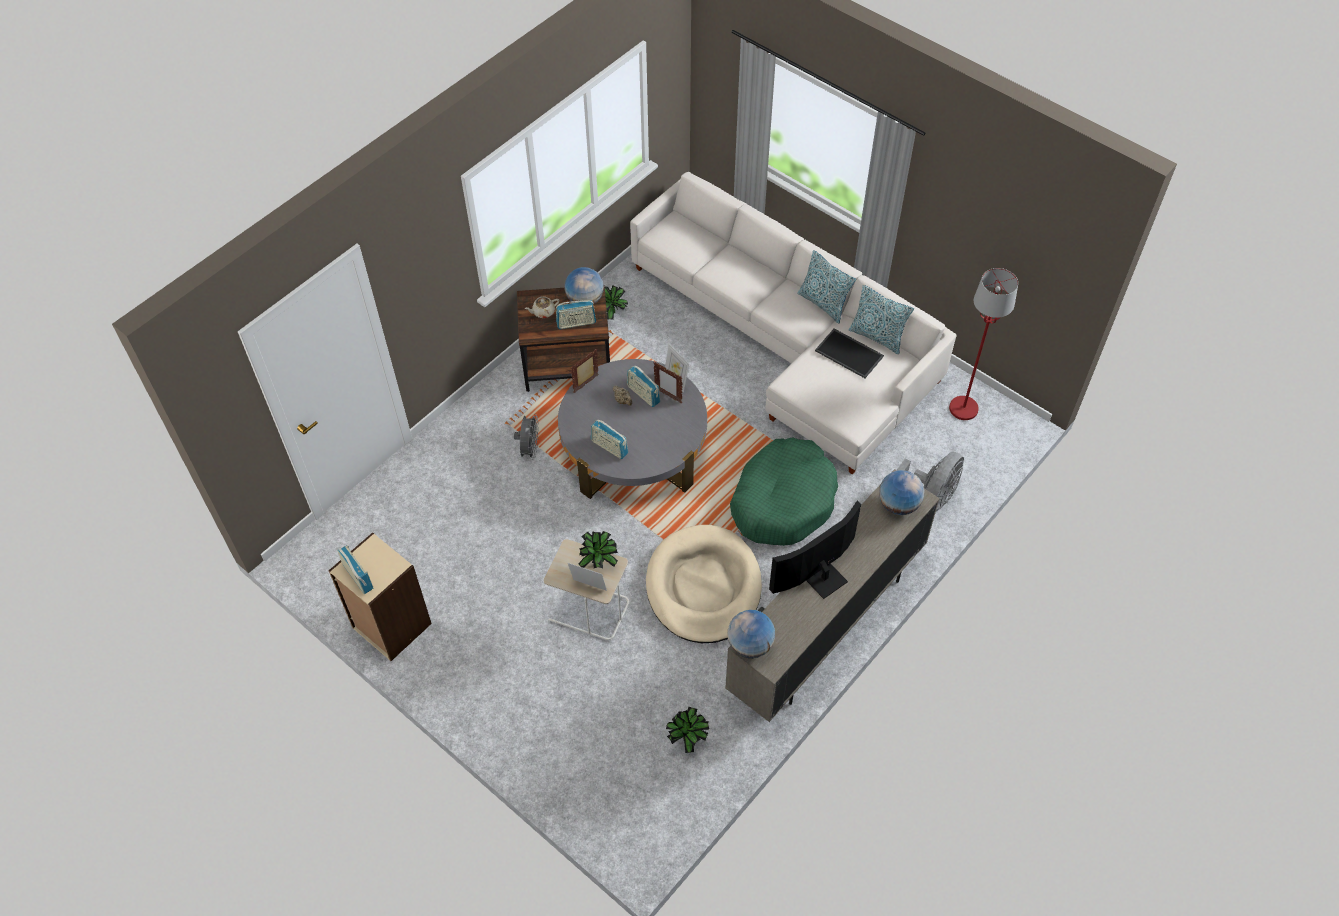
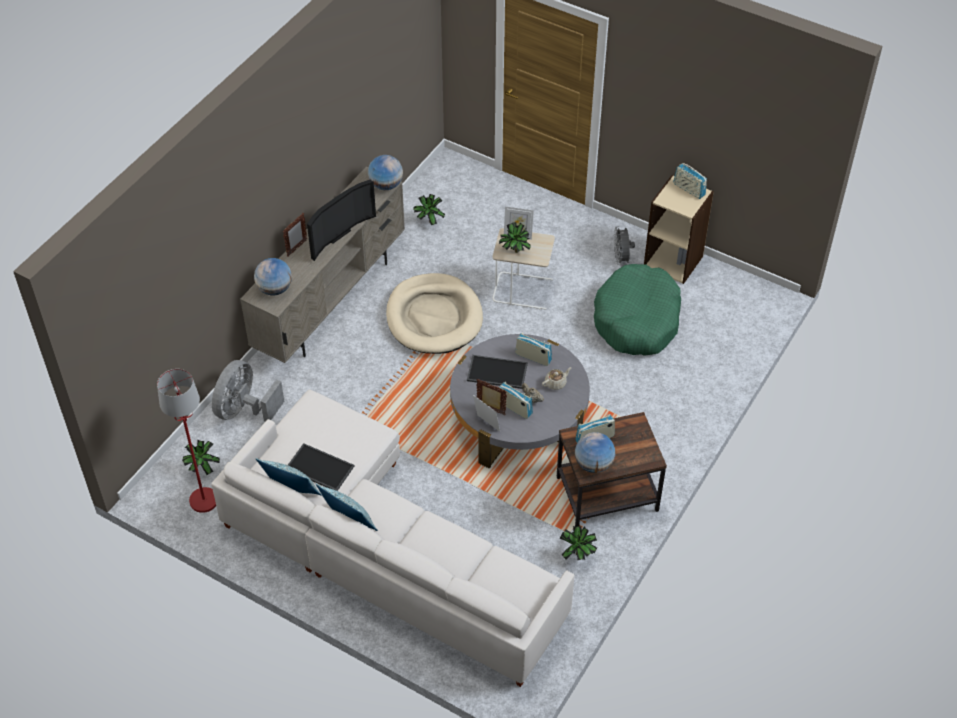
camera: 170 degrees right, 5 degrees down
grey fan [514,414,539,460] -> grey fan moved to [614,227,635,265]
beige teapot [524,296,560,318] -> beige teapot moved to [542,367,572,390]
picture frame [571,349,598,393] -> picture frame moved to [283,213,307,257]
green dog bed [730,437,838,546] -> green dog bed moved to [594,264,681,356]
none -> potted plant [182,440,220,475]
none -> tray [467,355,528,389]

